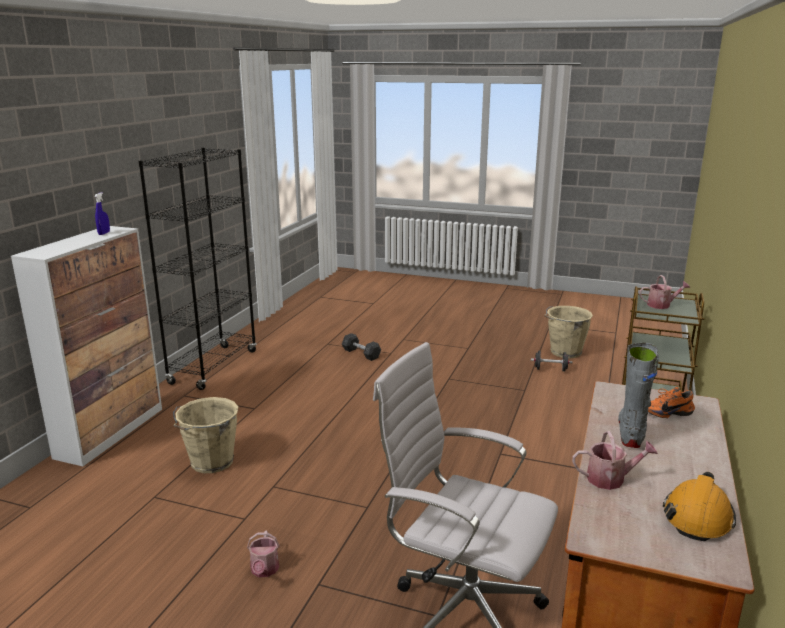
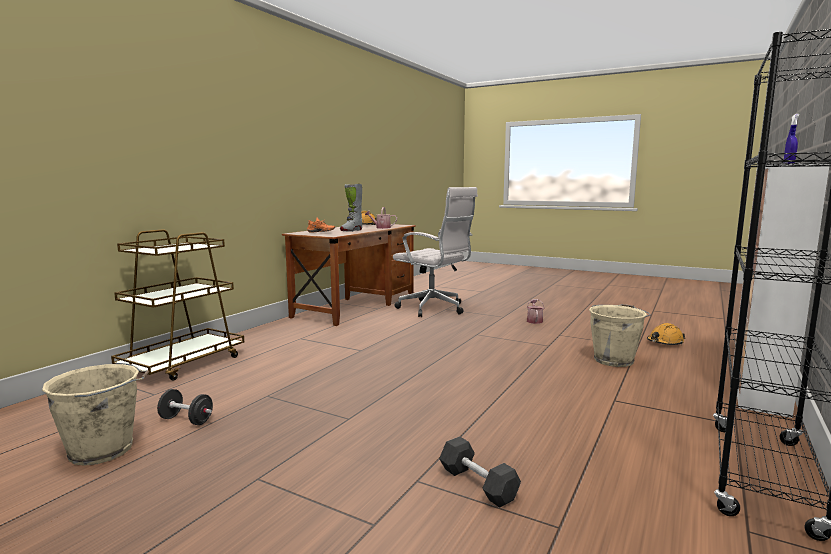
camera: 170 degrees left, 10 degrees down
watering can [639,275,690,309] -> none
none -> orange hard hat [647,323,686,345]

